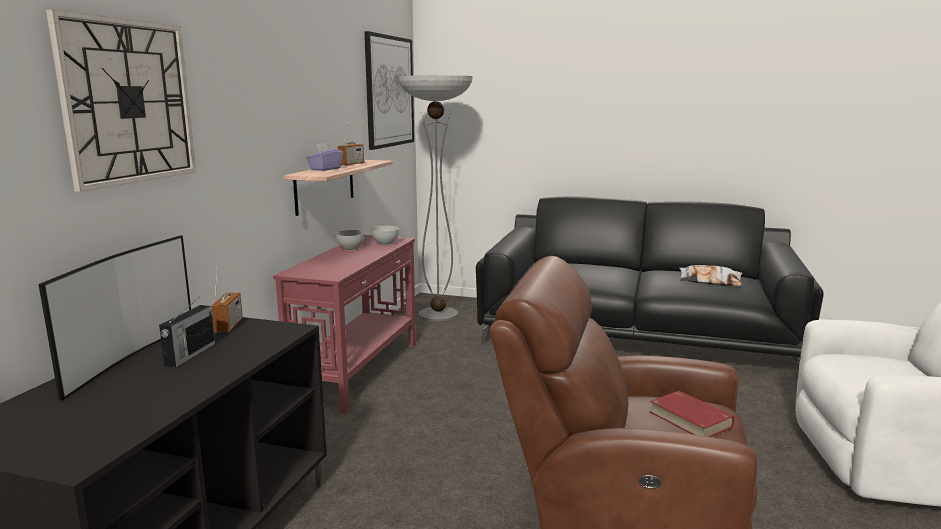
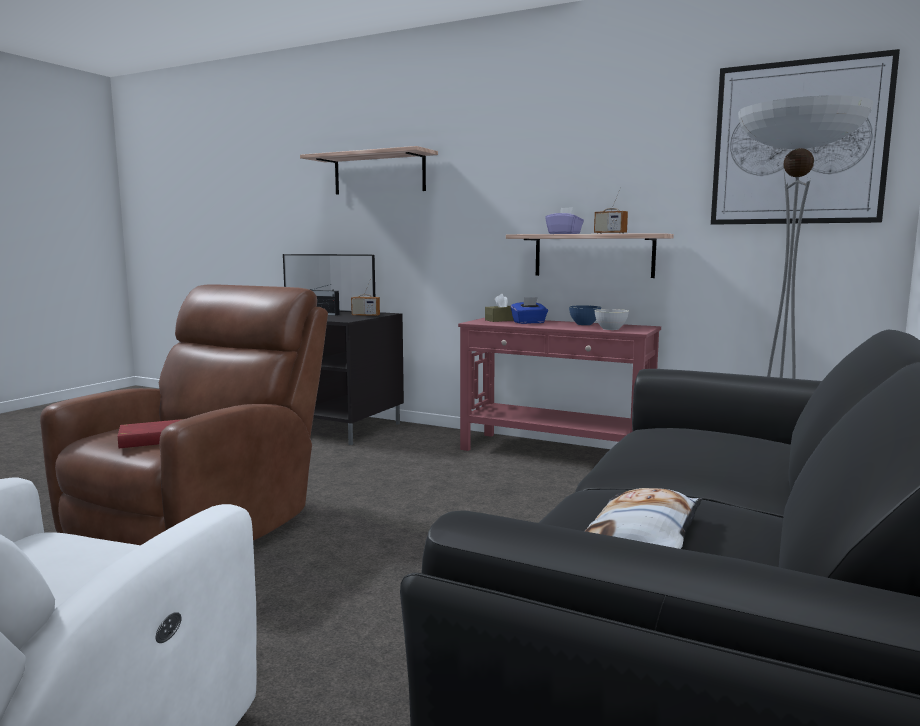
camera: 100 degrees right, 5 degrees down
wall clock [46,9,196,192] -> shelf [300,146,438,195]
grey bowl [335,230,365,250] -> blue bowl [569,305,601,325]
none -> brown tissue box [485,294,514,322]
none -> blue tissue box [511,297,548,324]

